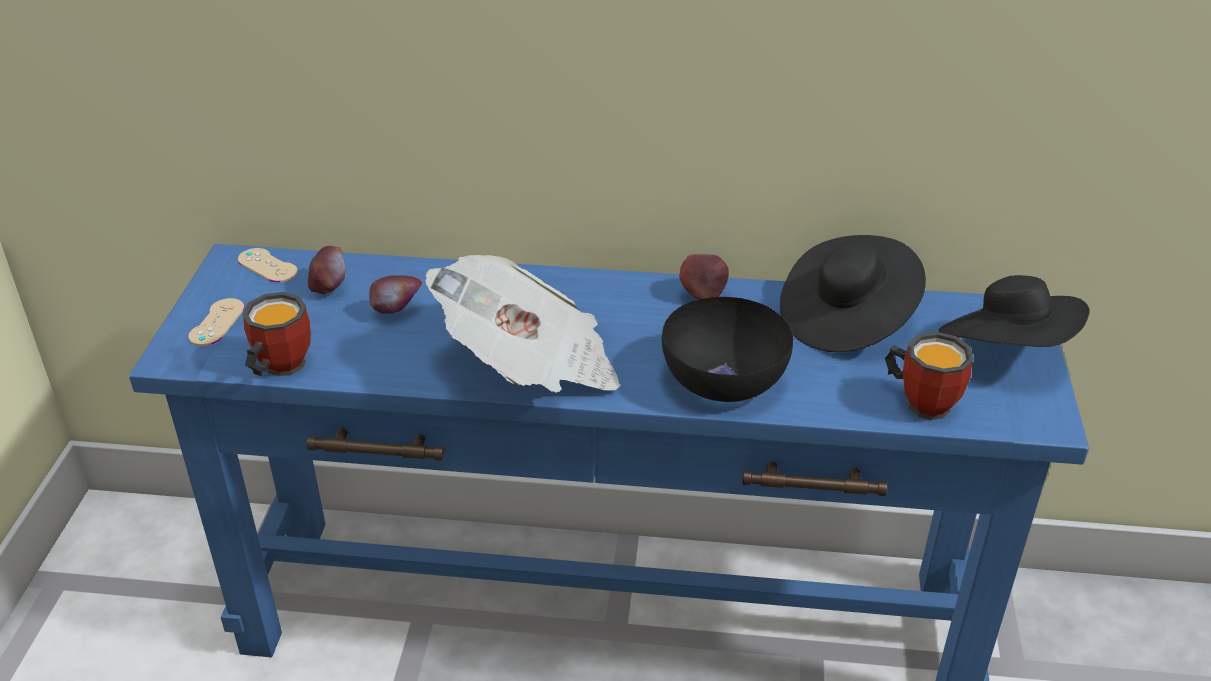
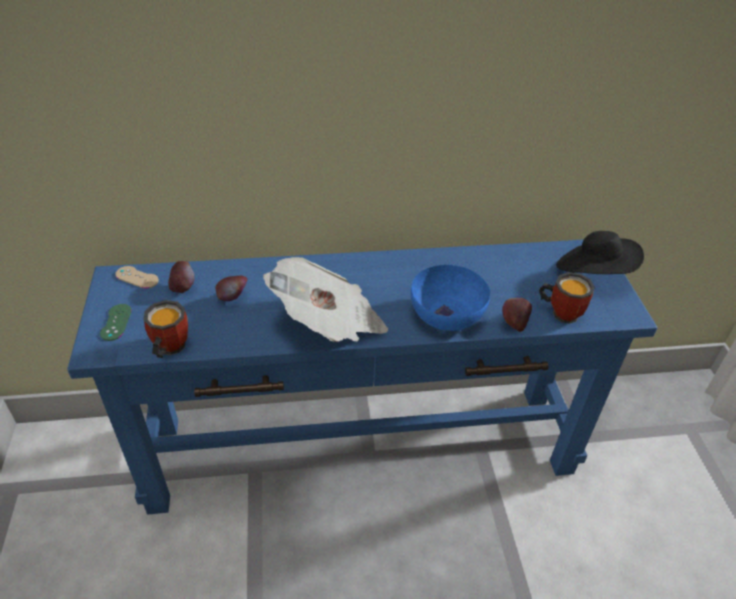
camera: 15 degrees left, 5 degrees up
beige game controller [188,298,245,346] -> green game controller [100,304,132,341]
black bowl [662,297,793,402] -> blue bowl [411,265,490,331]
apple [679,253,729,300] -> apple moved to [502,298,532,332]
black hat [780,235,926,352] -> none

